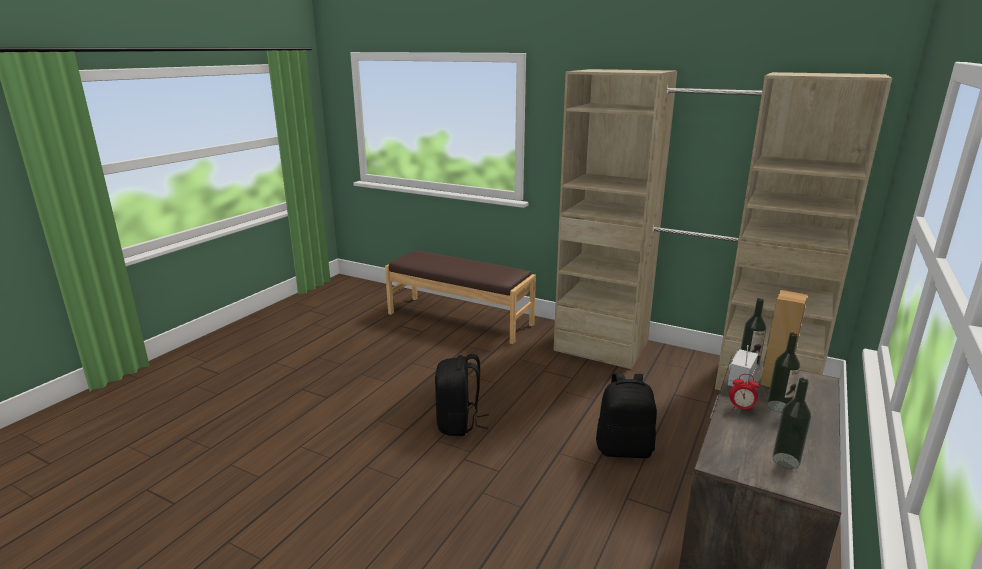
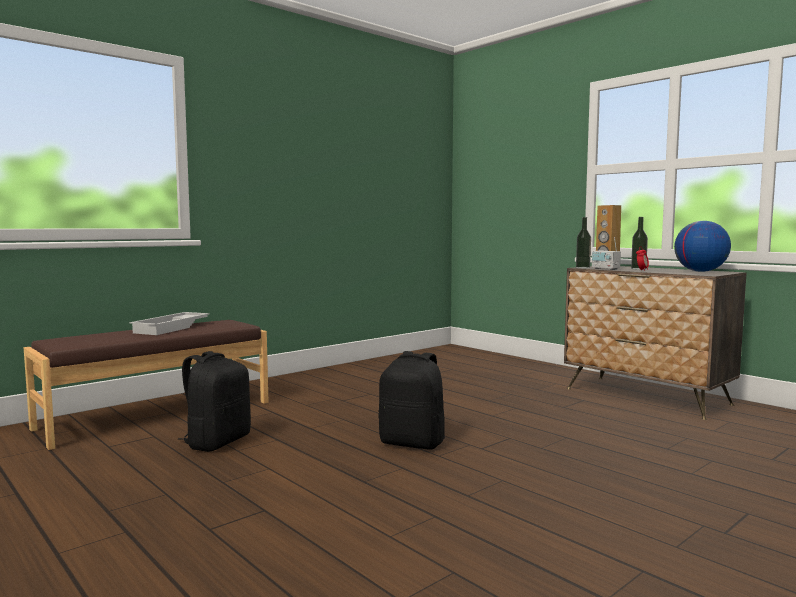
camera: 70 degrees left, 15 degrees down
beige wardrobe [554,69,892,390] -> none
black backpack [596,373,657,458] -> black backpack moved to [178,351,251,452]
bottle [772,378,811,469] -> globe [674,221,731,272]
none -> white tray [130,312,210,335]

